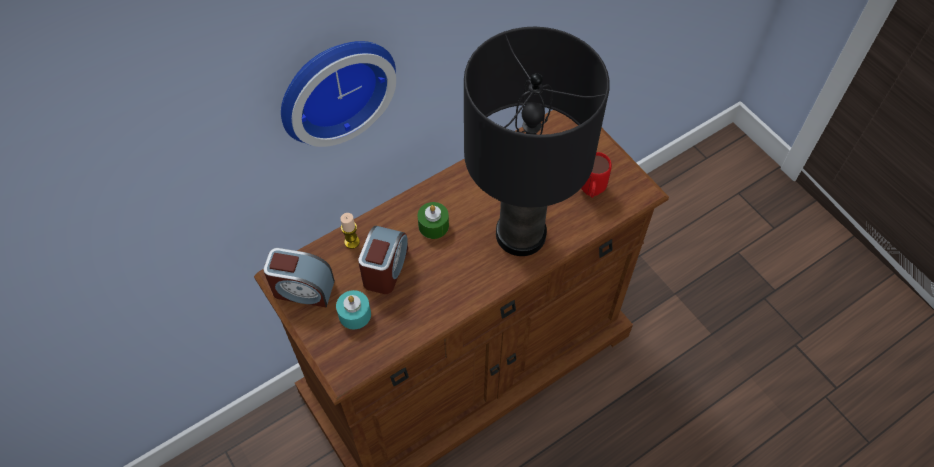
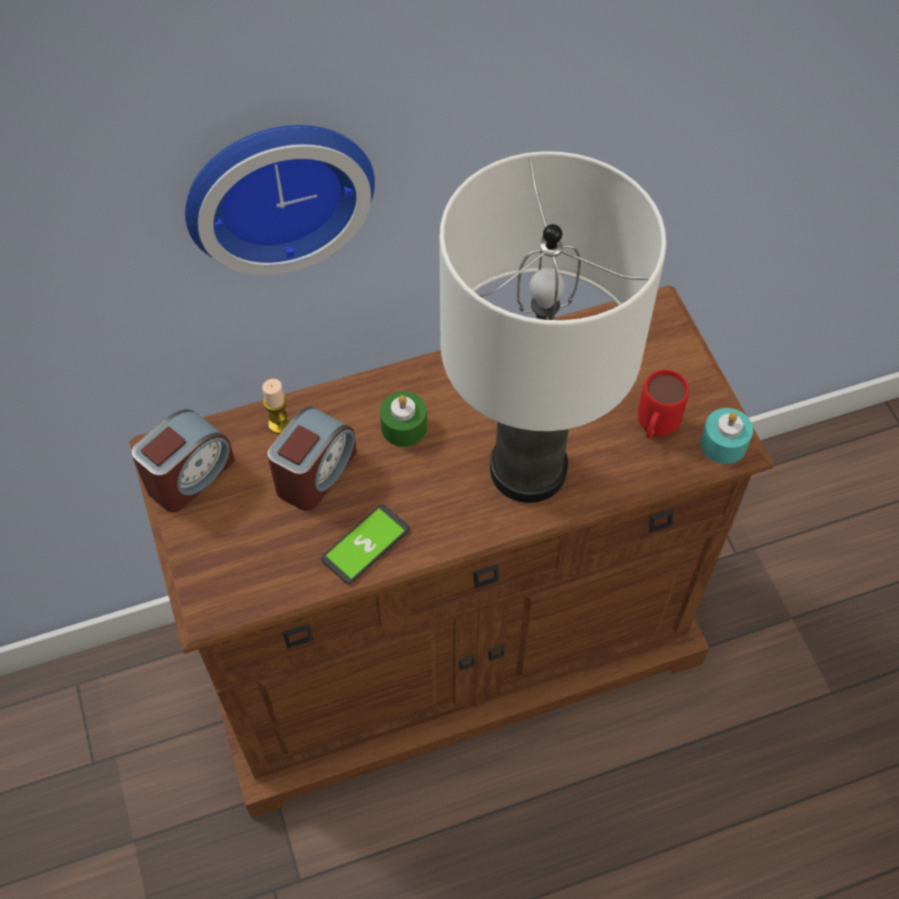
camera: 15 degrees right, 0 degrees up
alarm clock [263,248,335,307] -> alarm clock turned 75 degrees counterclockwise [131,409,235,512]
turquoise candle [336,290,371,329] -> turquoise candle moved to [700,408,753,464]
black table lamp [464,27,610,256] -> white table lamp [439,151,667,503]
none -> phone [321,504,410,584]

